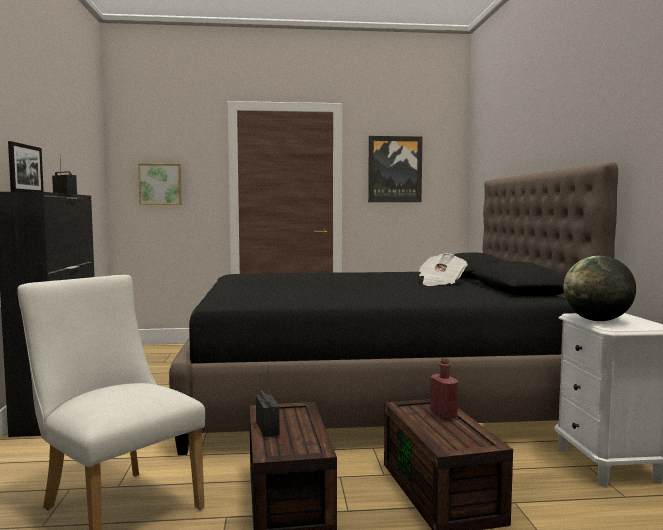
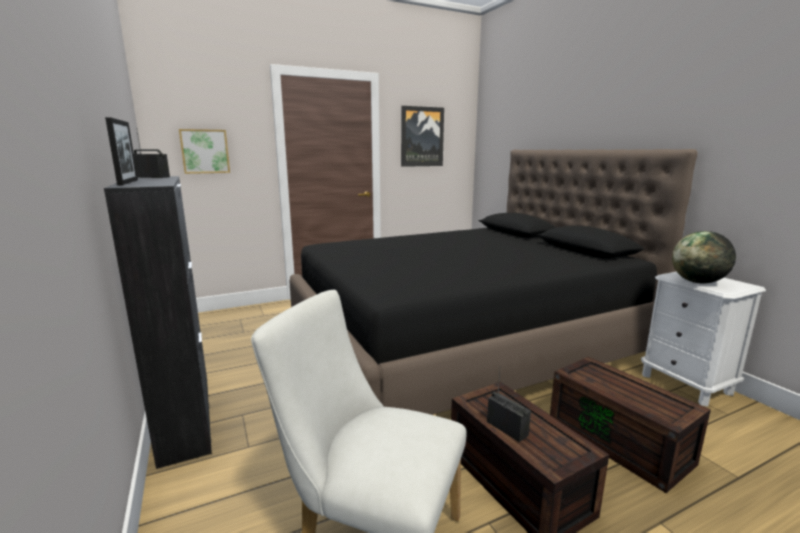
camera: 20 degrees left, 10 degrees up
newspaper [419,253,468,286] -> none
red bottle [430,358,458,419] -> none

